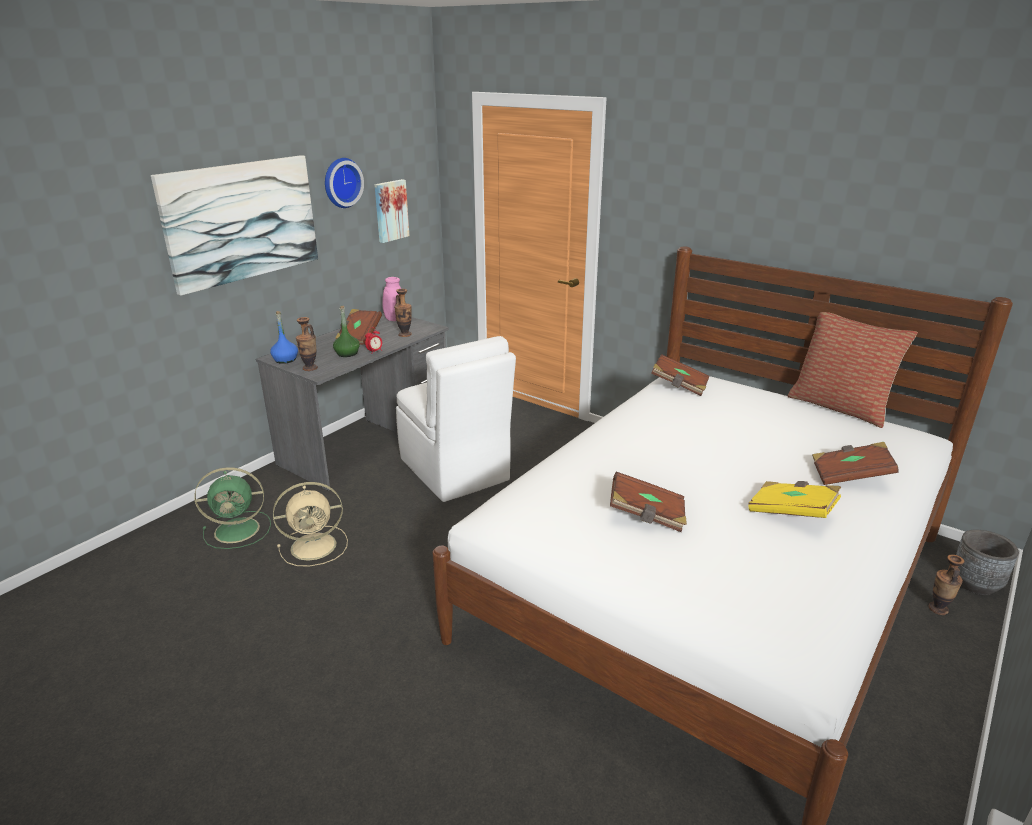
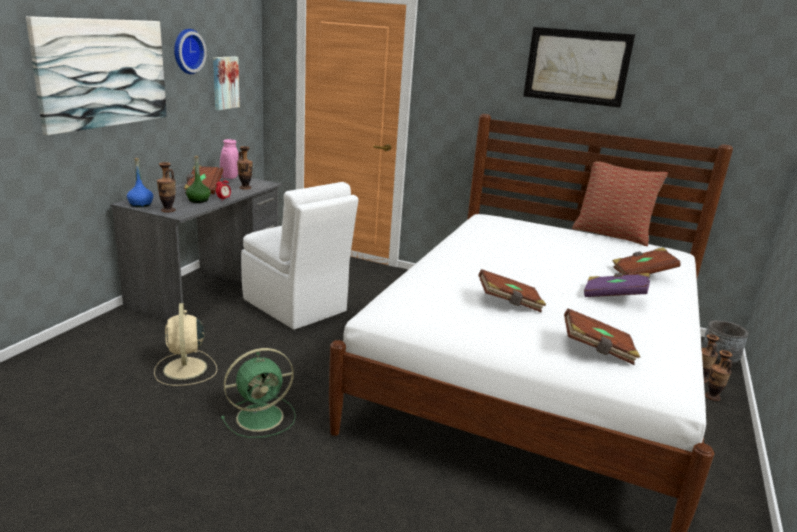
camera: 15 degrees left, 5 degrees down
green fan [194,467,271,549] -> green fan moved to [221,348,296,438]
beige fan [273,482,348,566] -> beige fan turned 105 degrees clockwise [154,303,217,386]
brown book [651,354,710,396] -> brown book moved to [564,308,640,365]
yellow book [748,481,841,518] -> purple book [584,273,650,297]
none -> picture [523,27,635,108]
none -> vase [705,350,733,401]

